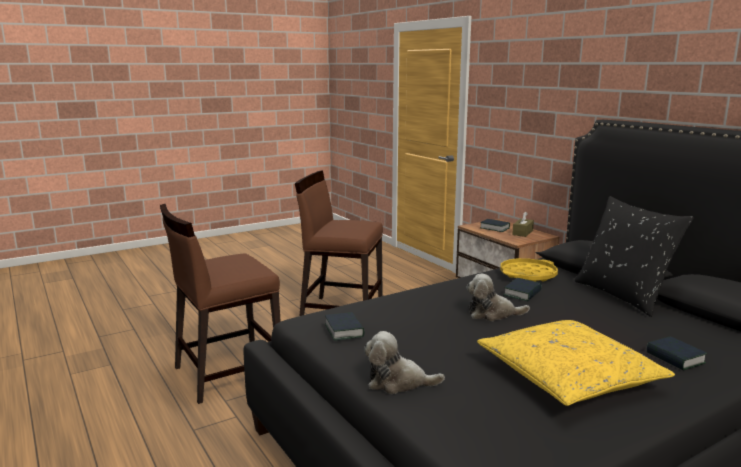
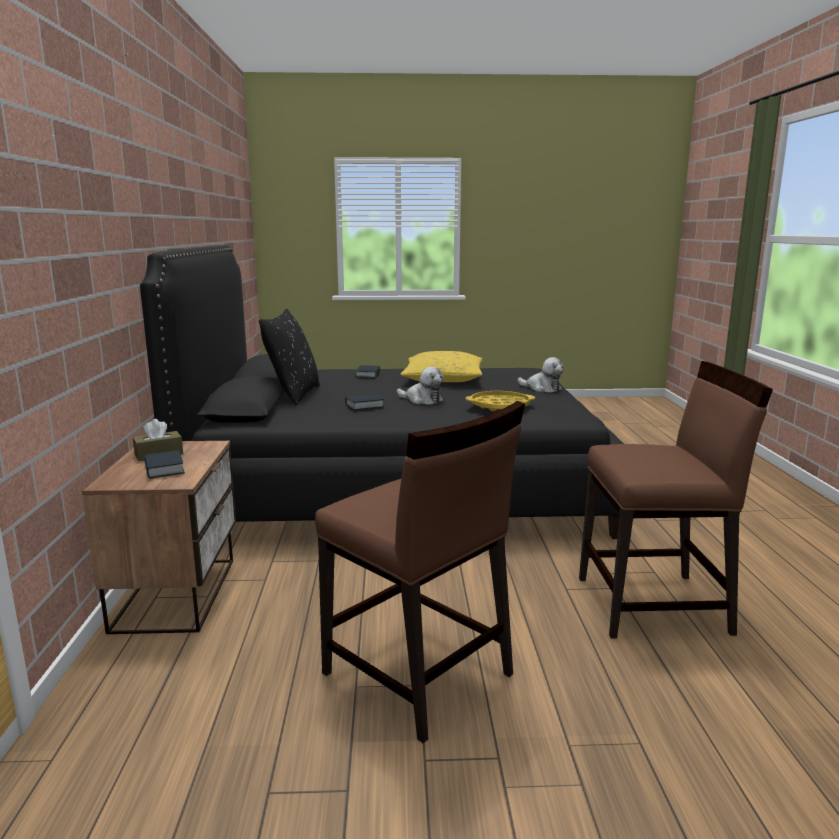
camera: 150 degrees left, 0 degrees up
book [325,312,364,341] -> none
yellow tray [500,258,558,282] -> yellow tray moved to [466,391,535,411]

